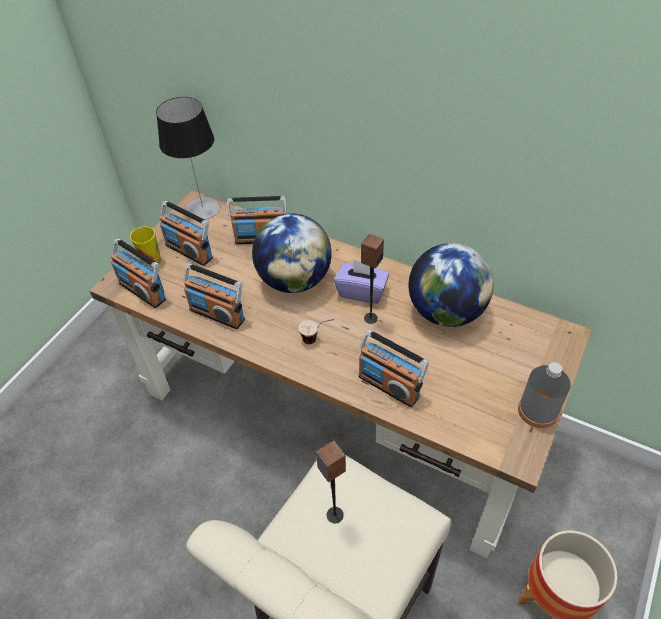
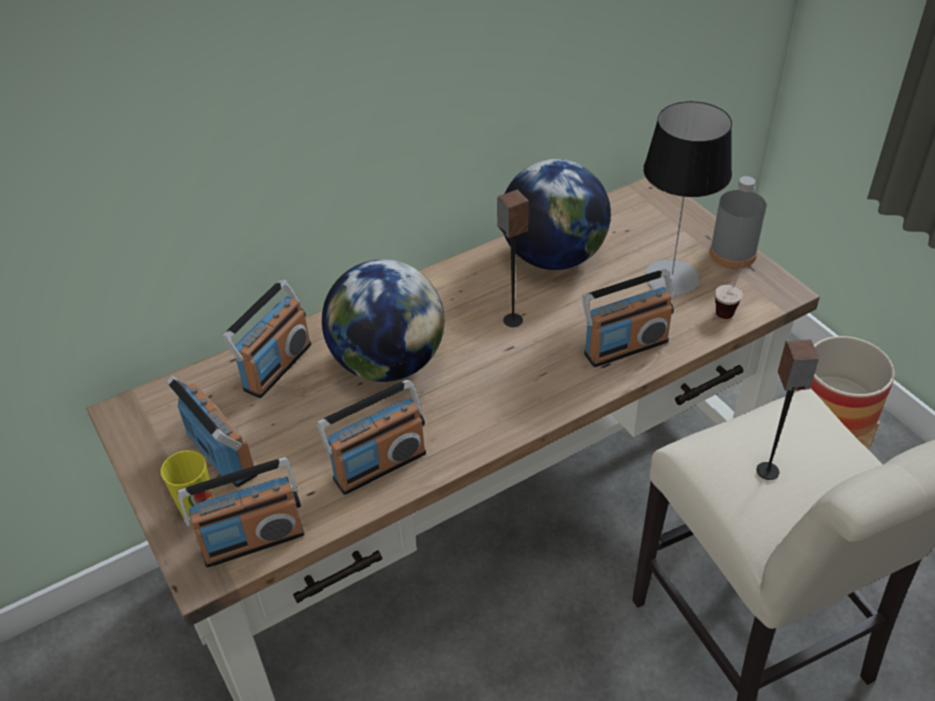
camera: 60 degrees left, 5 degrees down
table lamp [156,97,220,220] -> table lamp moved to [643,101,732,295]
radio [160,201,213,266] -> radio turned 105 degrees counterclockwise [166,376,257,487]
cup [299,319,334,344] -> cup moved to [715,259,746,319]
purple tissue box [334,259,389,304] -> none

